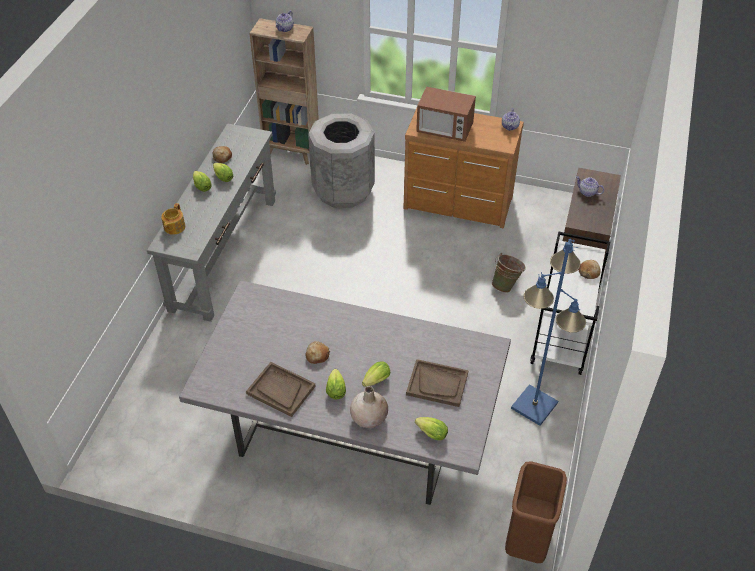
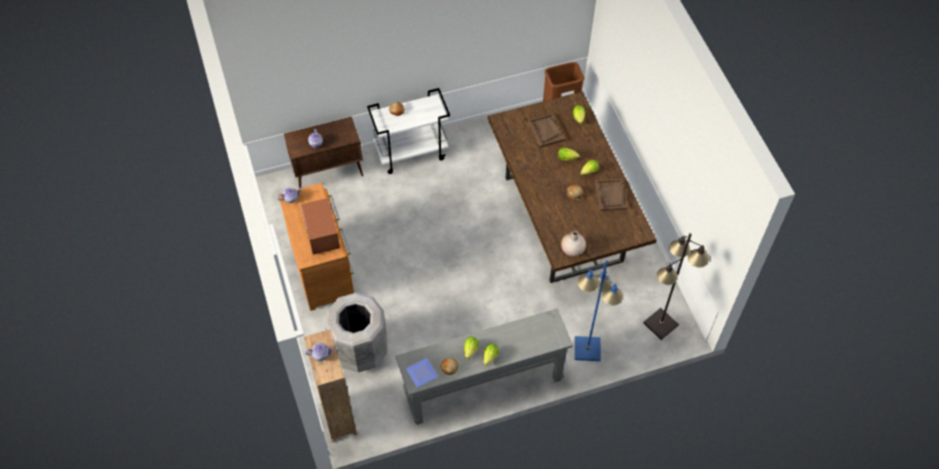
camera: 125 degrees left, 10 degrees up
teapot [161,203,185,235] -> none
grey dining table [179,280,511,505] -> brown dining table [488,91,656,283]
beige vase [350,386,388,428] -> beige vase moved to [561,231,586,256]
green bucket [492,253,526,293] -> none
blue floor lamp [511,239,586,426] -> blue floor lamp moved to [575,260,623,361]
none -> plate [406,358,438,388]
none -> black floor lamp [643,233,709,340]

